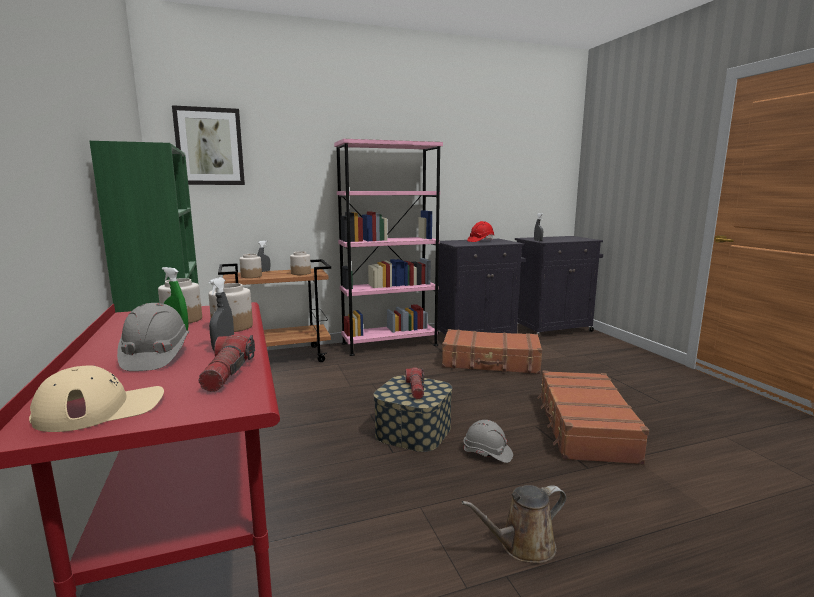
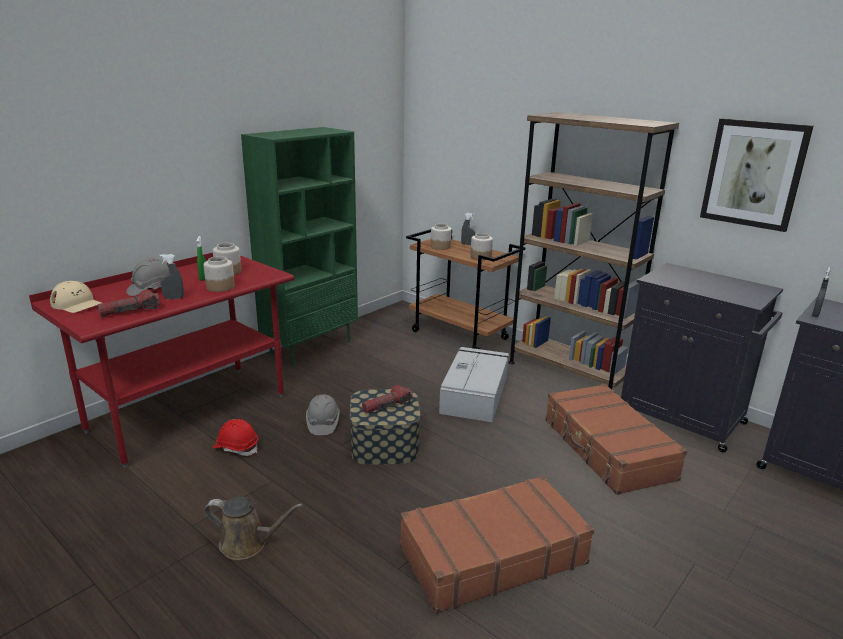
camera: 60 degrees right, 10 degrees up
picture [172,105,245,185] -> picture moved to [700,118,814,232]
pink bookcase [334,139,443,356] -> brown bookcase [508,112,679,390]
brown watering can [461,485,566,563] -> brown watering can turned 150 degrees clockwise [204,496,303,560]
grey hard hat [464,420,513,463] -> grey hard hat moved to [306,395,340,435]
red hard hat [467,221,494,242] -> red hard hat moved to [213,419,258,456]
none -> grey storage box [439,347,509,422]

